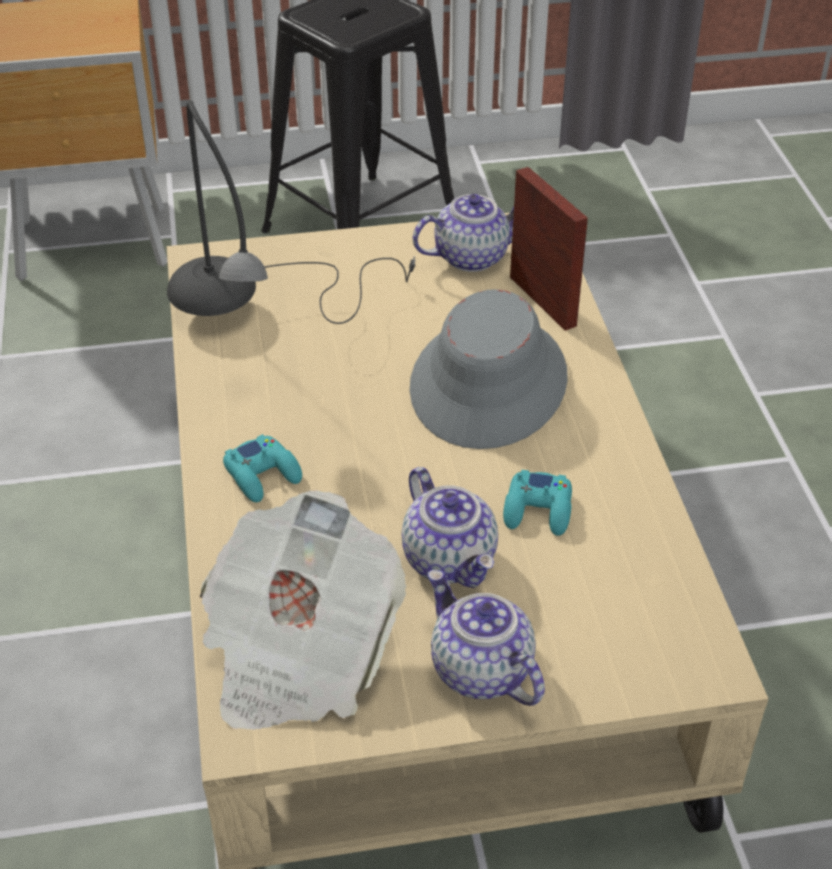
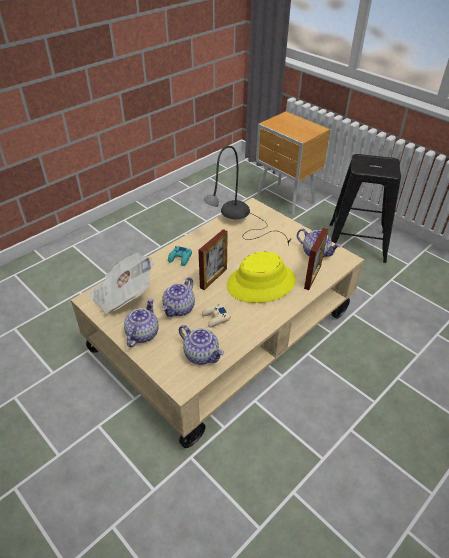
camera: 55 degrees right, 0 degrees up
grey hat [410,289,568,449] -> yellow hat [227,252,296,303]
turquoise game controller [503,470,572,536] -> beige game controller [202,303,231,328]
none -> teapot [179,325,224,365]
none -> picture frame [198,229,228,290]

